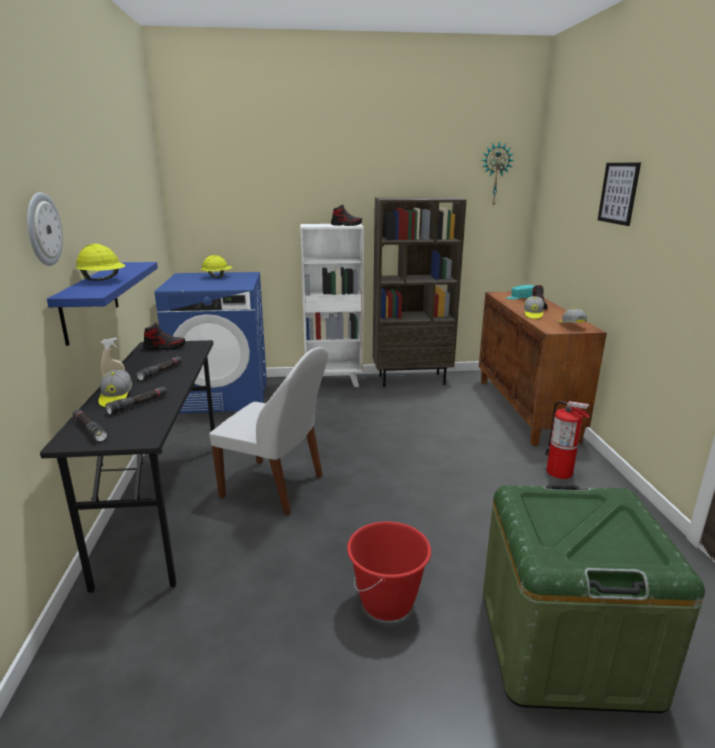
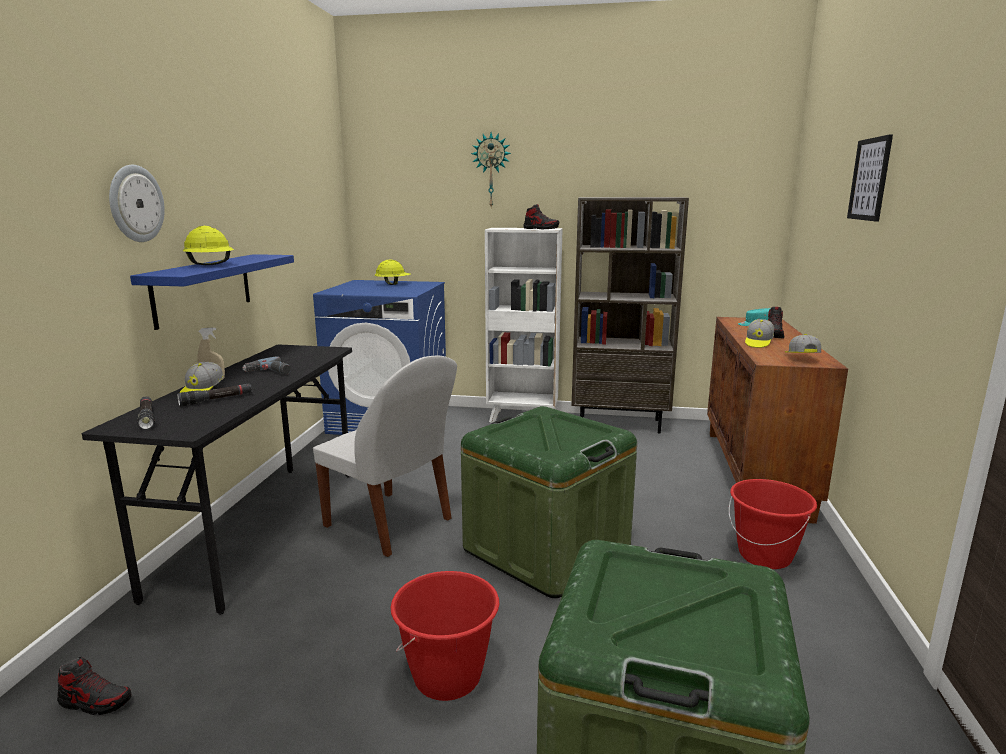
camera: 15 degrees right, 5 degrees down
black flashlight [136,356,182,381] -> power drill [242,356,291,374]
shoe [143,323,185,350] -> shoe moved to [57,656,132,715]
wall clock [482,141,514,207] -> wall clock moved to [471,132,511,207]
fire extinguisher [545,401,590,479] -> red bucket [729,479,817,569]
none -> green storage box [461,406,637,598]

